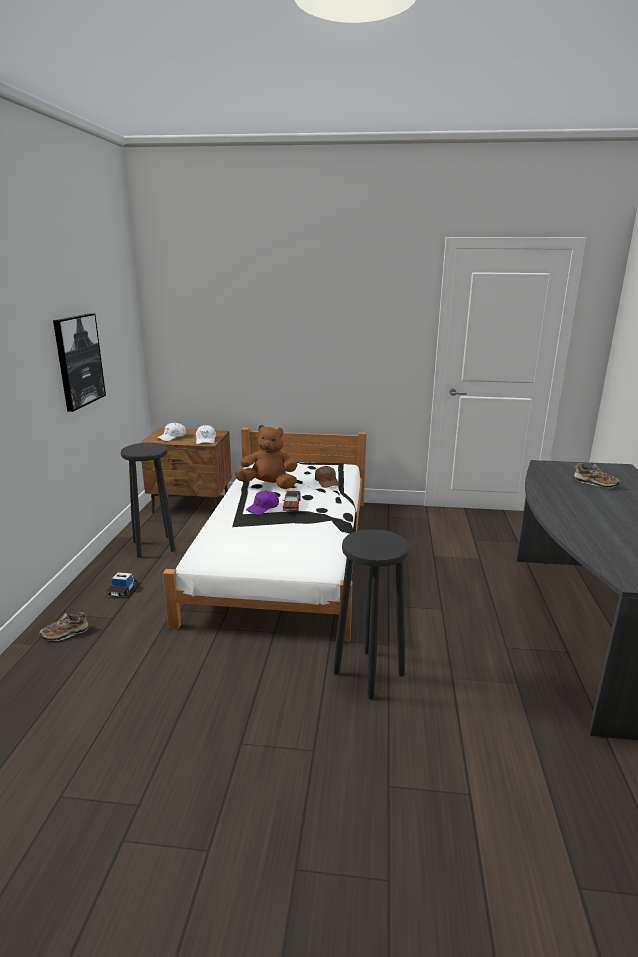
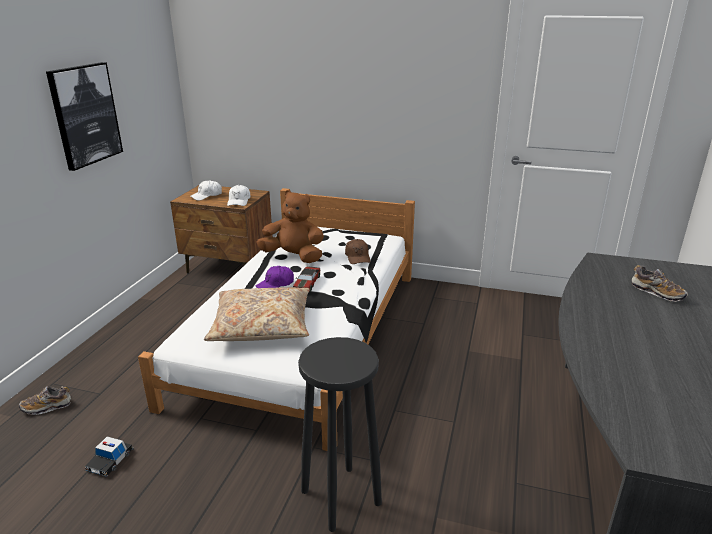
camera: 10 degrees right, 5 degrees up
toy car [106,572,138,597] -> toy car moved to [85,436,134,477]
black stool [121,443,176,558] -> none
none -> beige pillow [204,287,310,341]

